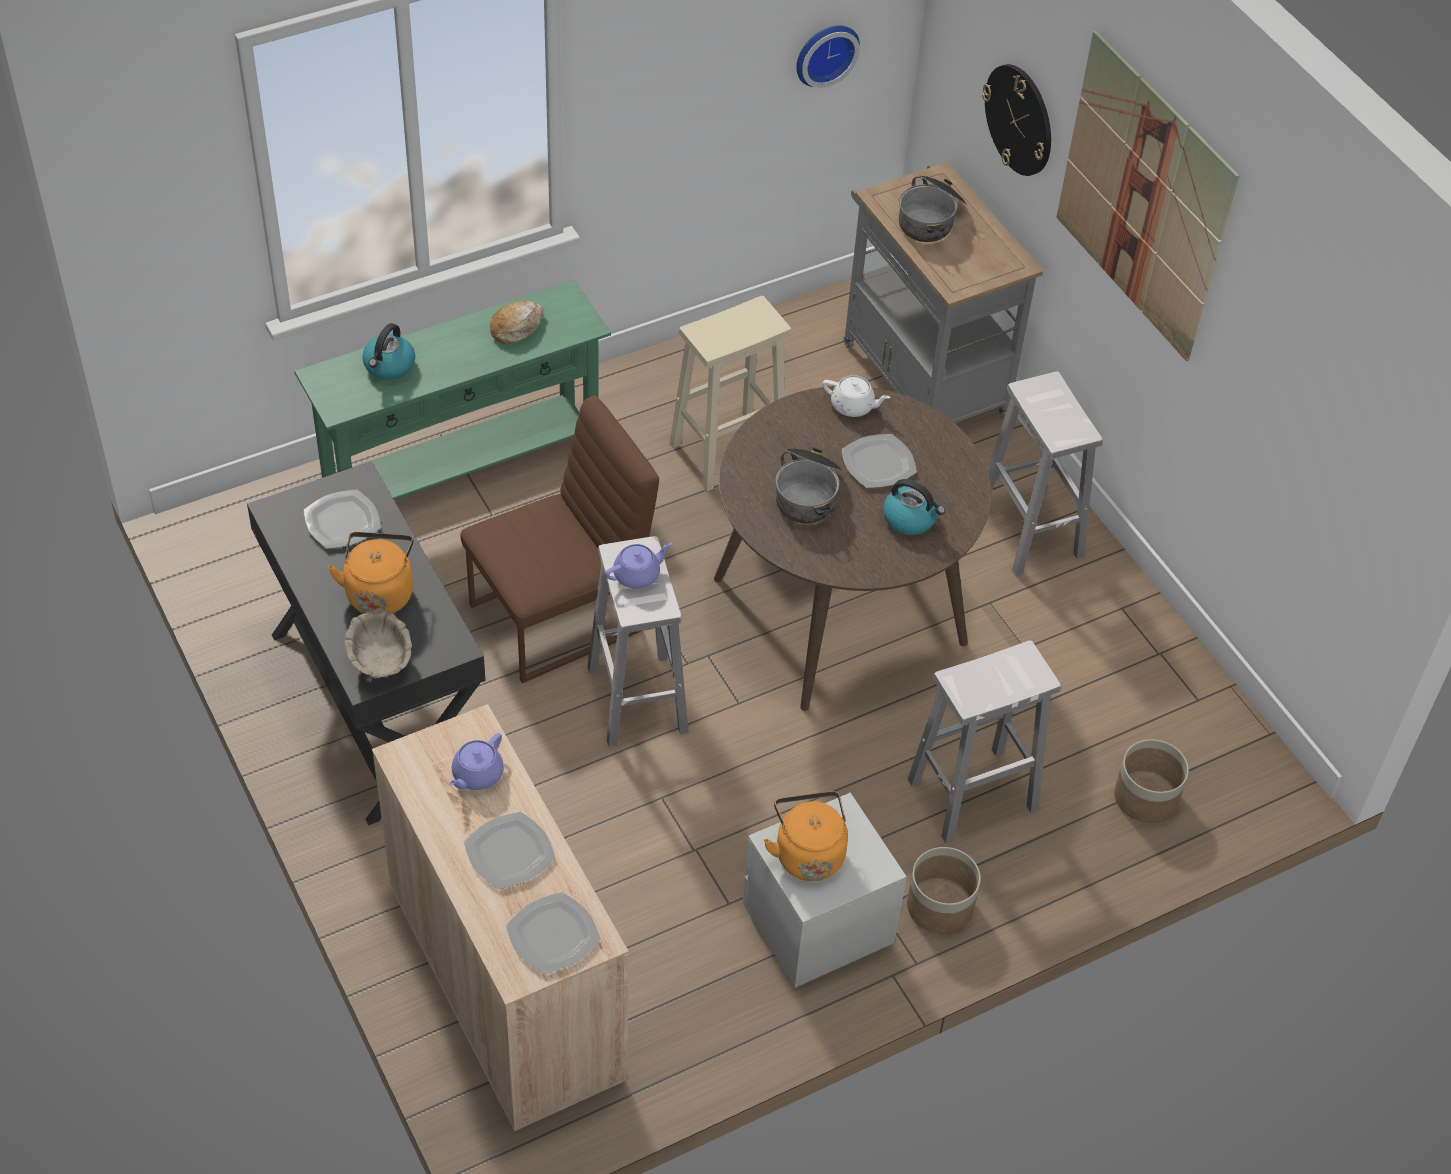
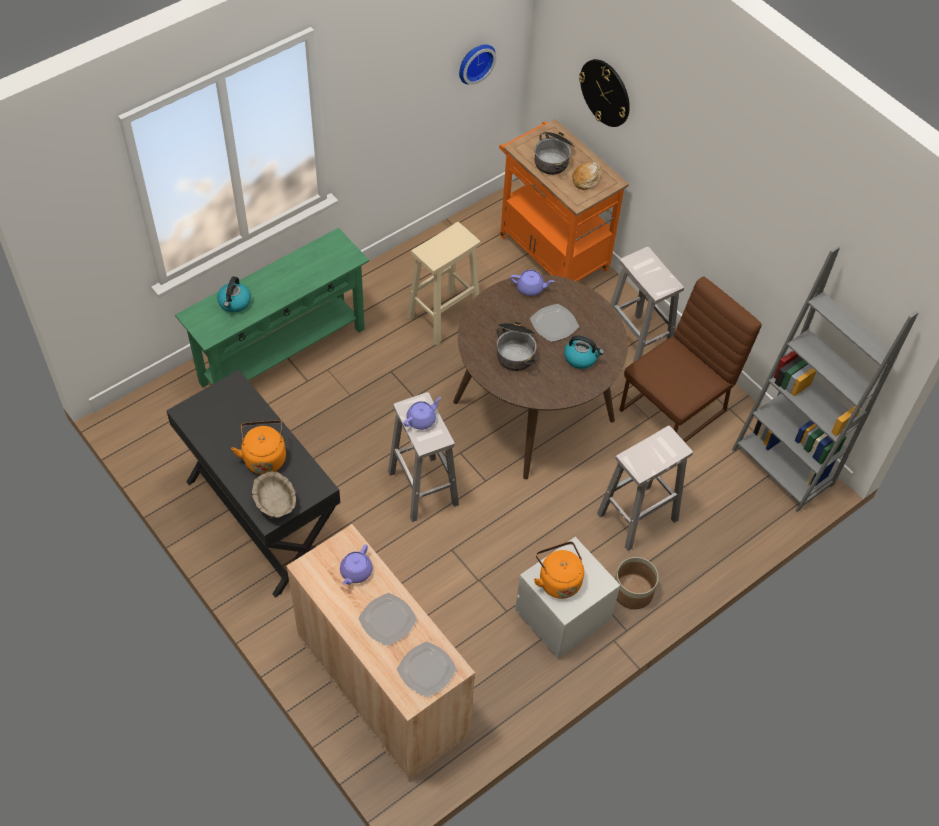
camera: 10 degrees left, 5 degrees up
plate [304,489,381,549] -> none
brown chair [460,395,659,683] -> brown chair moved to [620,276,762,442]
bread [490,301,544,344] -> bread moved to [572,161,601,190]
white teapot [823,375,891,417] -> purple teapot [510,270,554,296]
grey cart [844,162,1043,423] -> orange cart [499,119,629,281]
picture [1056,31,1240,361] -> none
planter [1114,739,1189,823] -> none
none -> grey bookcase [732,246,919,512]

